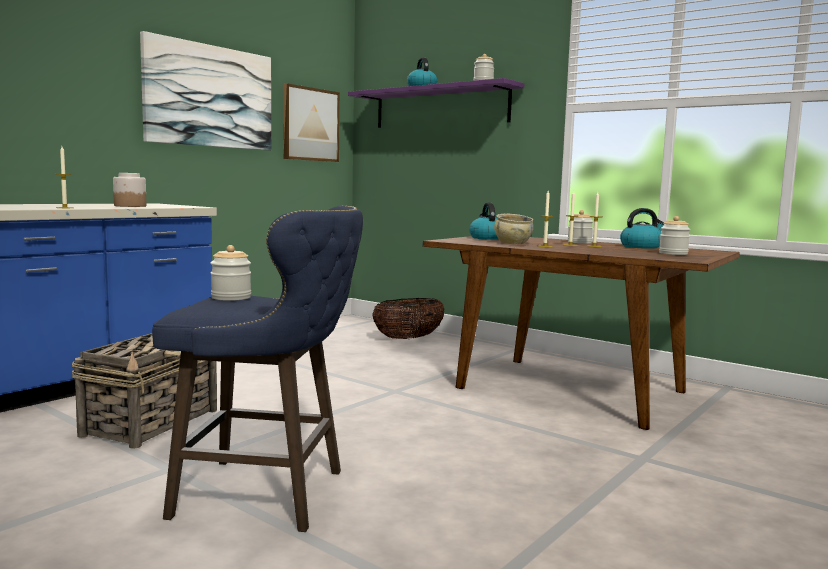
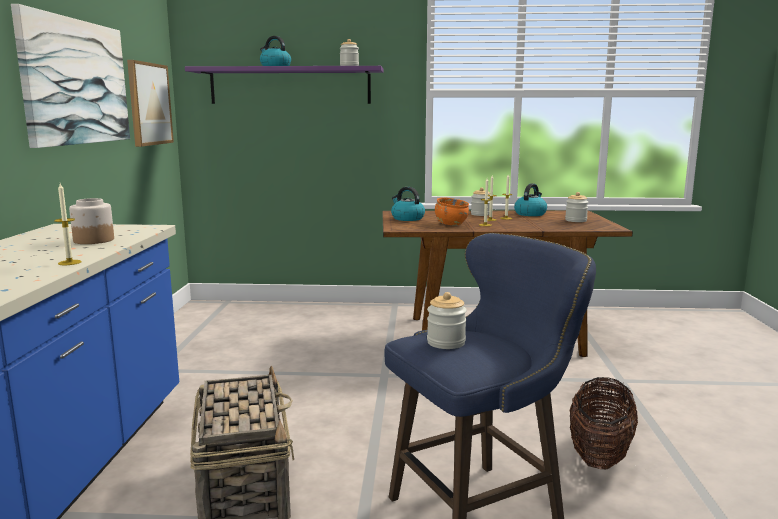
camera: 35 degrees left, 5 degrees up
basket [373,298,444,339] -> basket moved to [570,377,638,469]
beige bowl [494,214,533,244] -> orange bowl [435,198,469,226]

